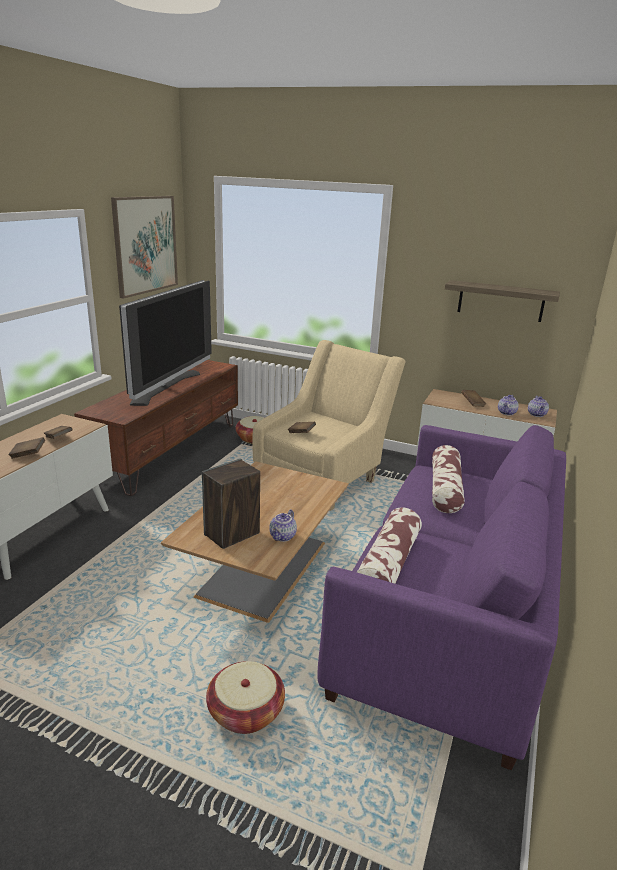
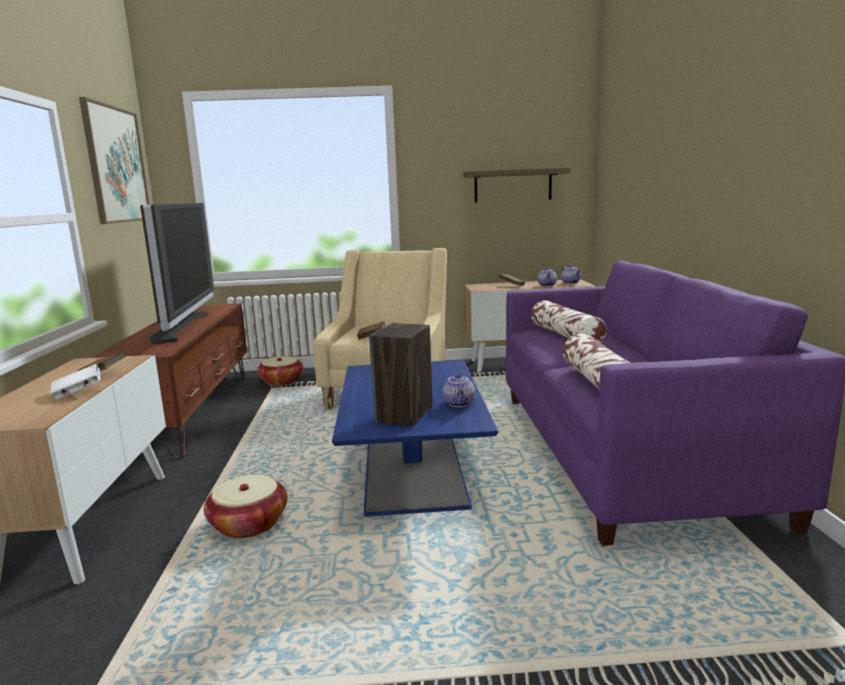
camera: 25 degrees left, 10 degrees down
brown book [8,437,45,459] -> white book [51,364,100,399]
brown coffee table [161,461,349,623] -> blue coffee table [332,360,498,517]
basket [206,661,285,734] -> basket moved to [204,475,287,538]

